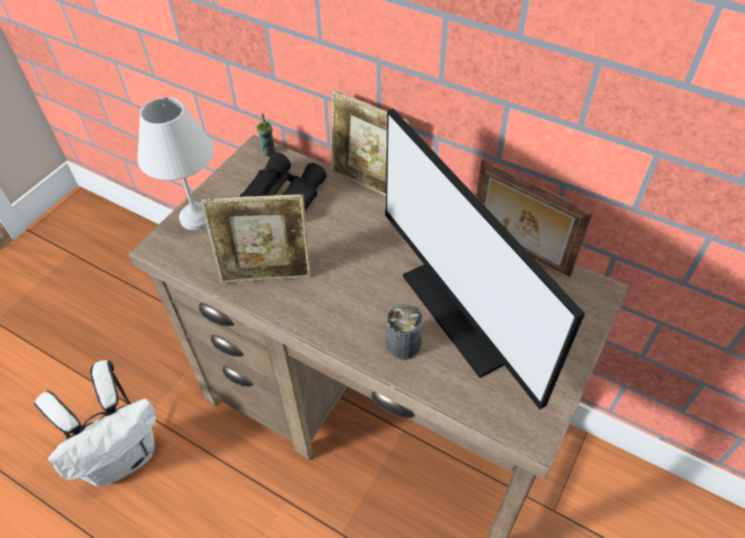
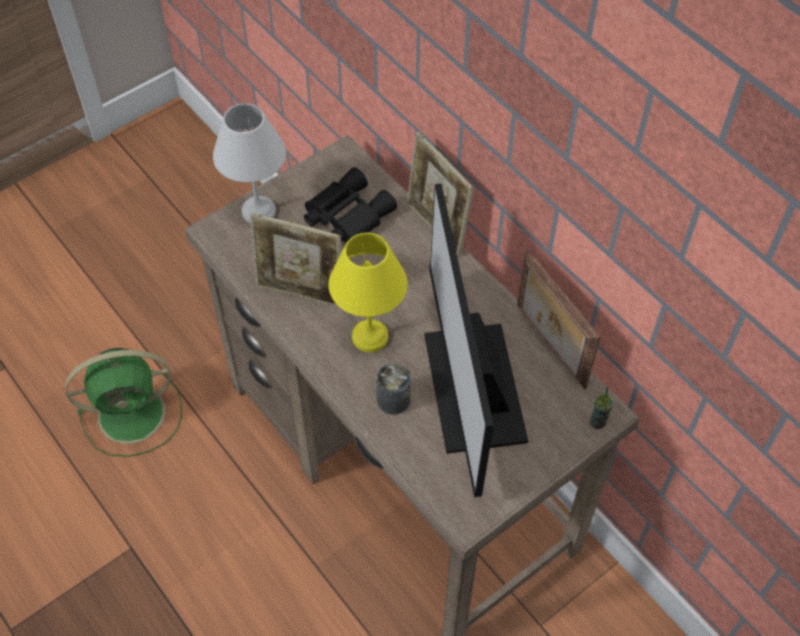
camera: 20 degrees right, 5 degrees up
white backpack [34,360,156,487] -> green fan [65,348,182,457]
cup [256,113,275,157] -> cup moved to [590,387,614,429]
none -> yellow table lamp [328,233,408,352]

